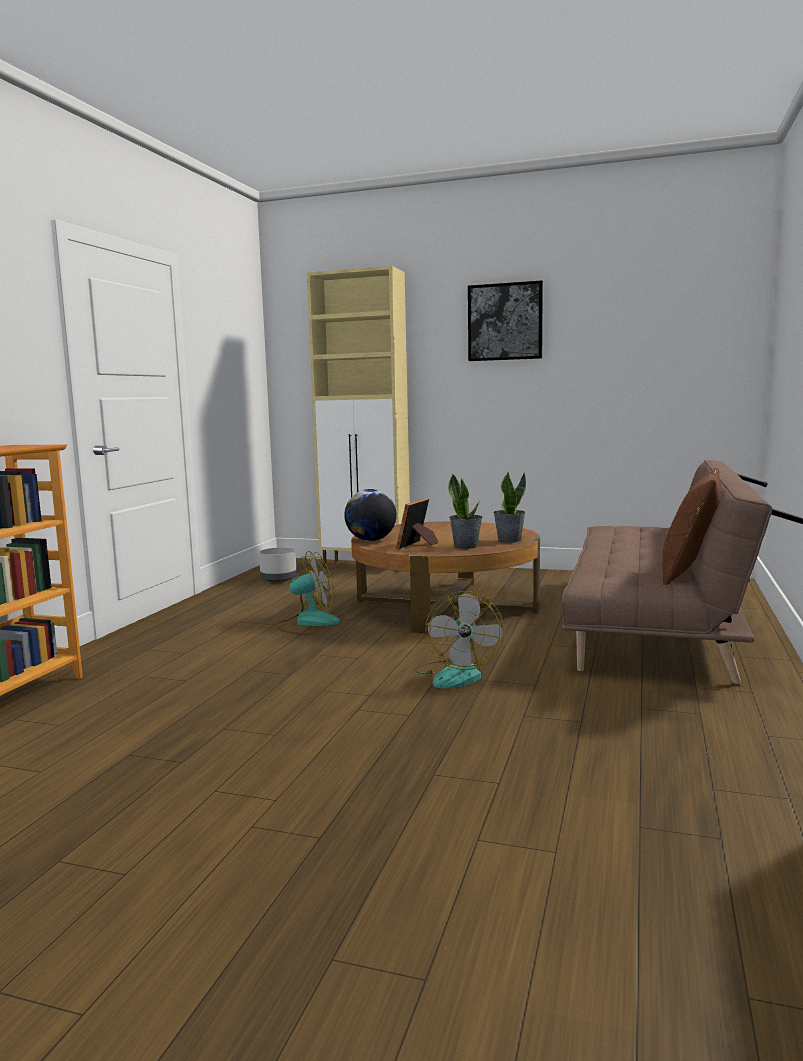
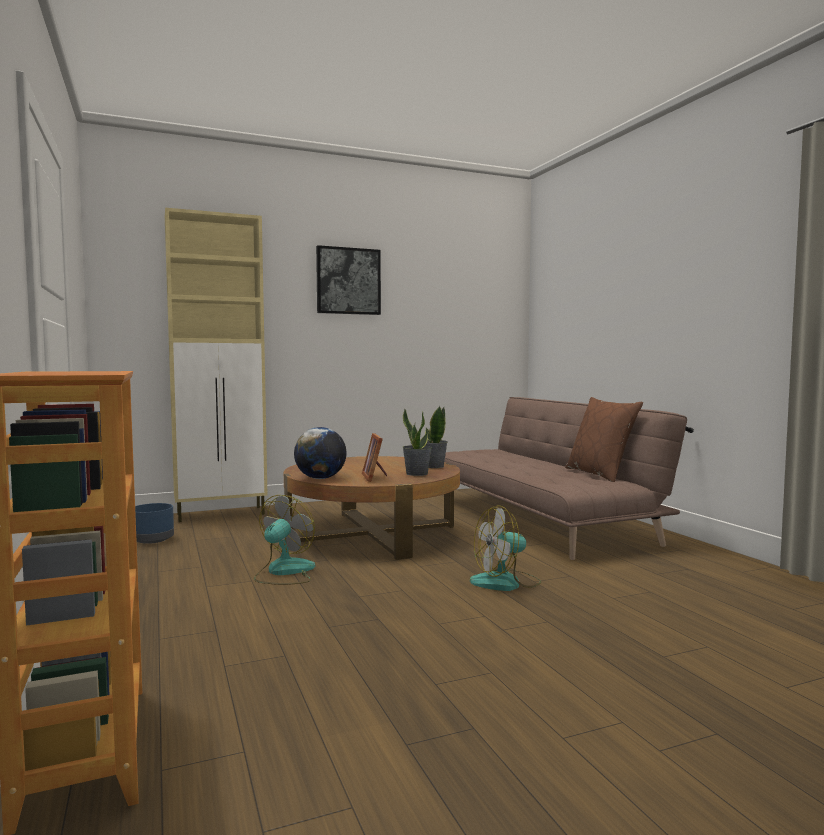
camera: 40 degrees left, 5 degrees down
grey planter [259,547,297,582] -> blue planter [135,503,174,544]
fan [414,591,504,689] -> fan turned 105 degrees clockwise [470,506,541,591]

